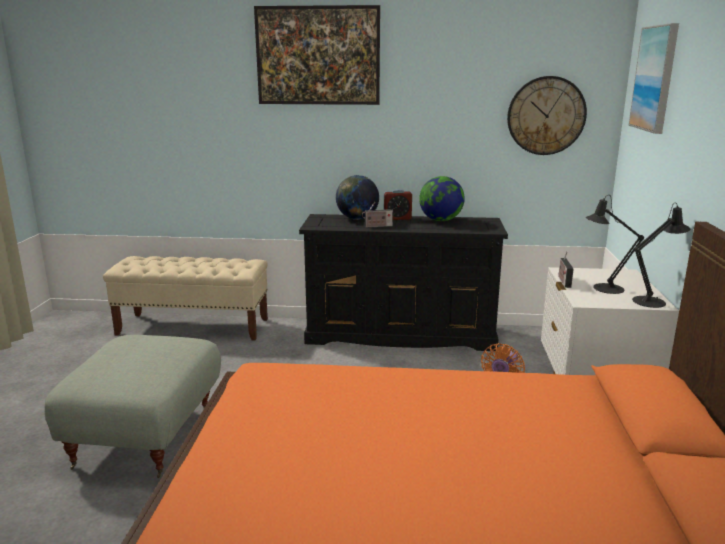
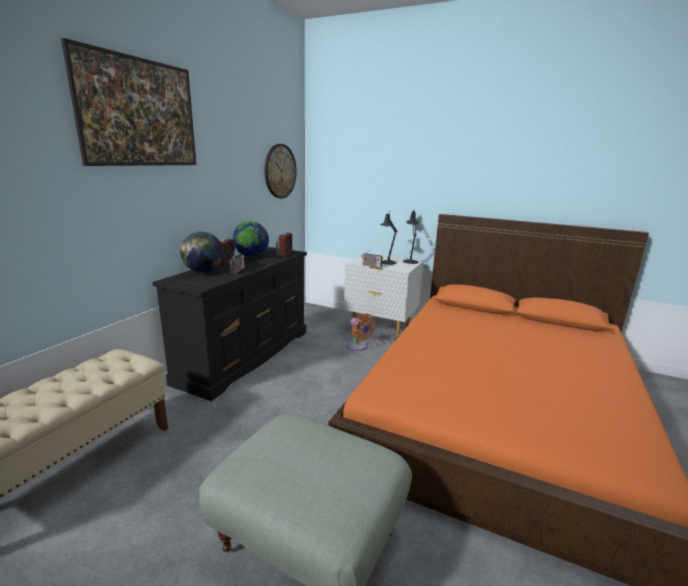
camera: 70 degrees left, 0 degrees up
picture [628,23,679,134] -> none
none -> alarm clock [276,232,292,257]

